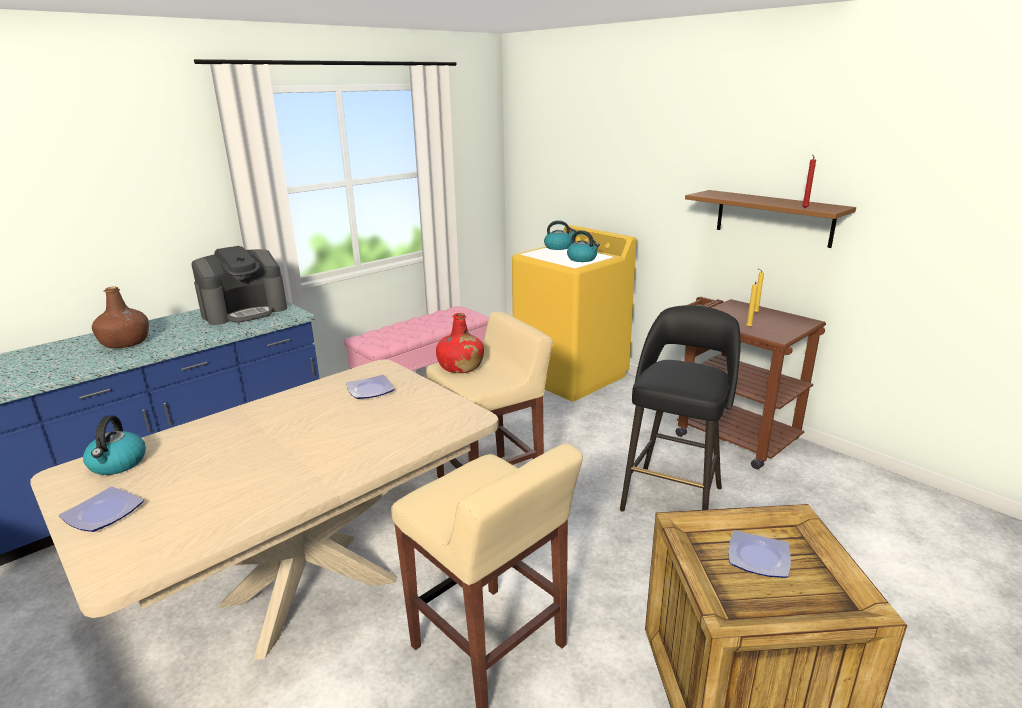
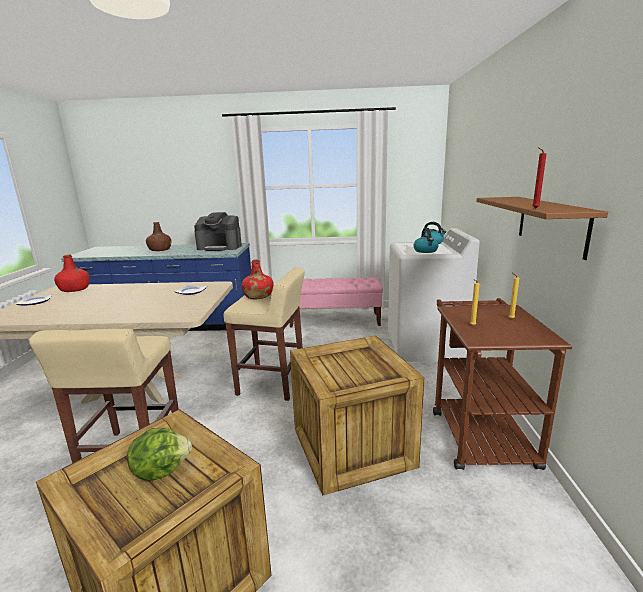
camera: 45 degrees right, 5 degrees down
kettle [83,415,146,475] -> red bottle [54,255,90,292]
yellow washing machine [512,225,637,402] -> white washing machine [388,228,480,362]
black stool [620,305,741,511] -> crate [290,336,424,496]
plate [728,530,791,578] -> lettuce [127,428,192,481]

